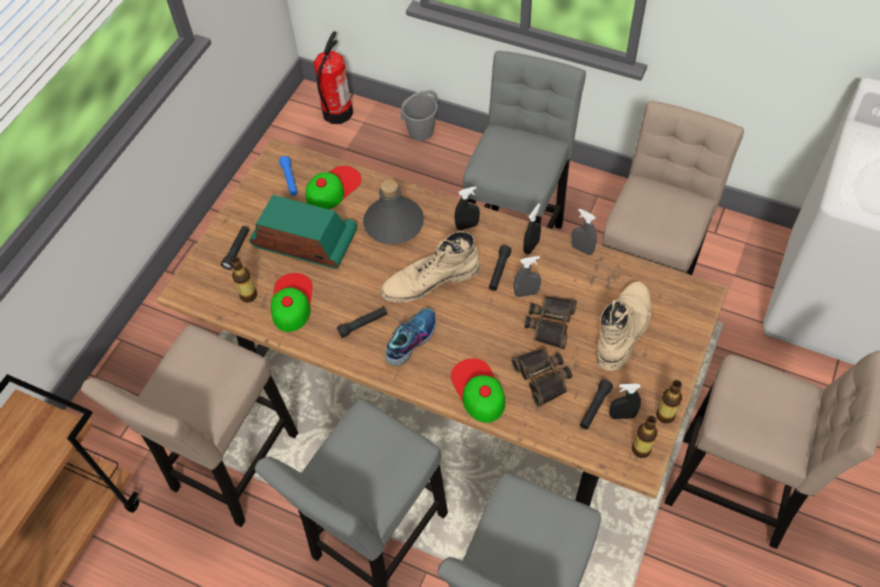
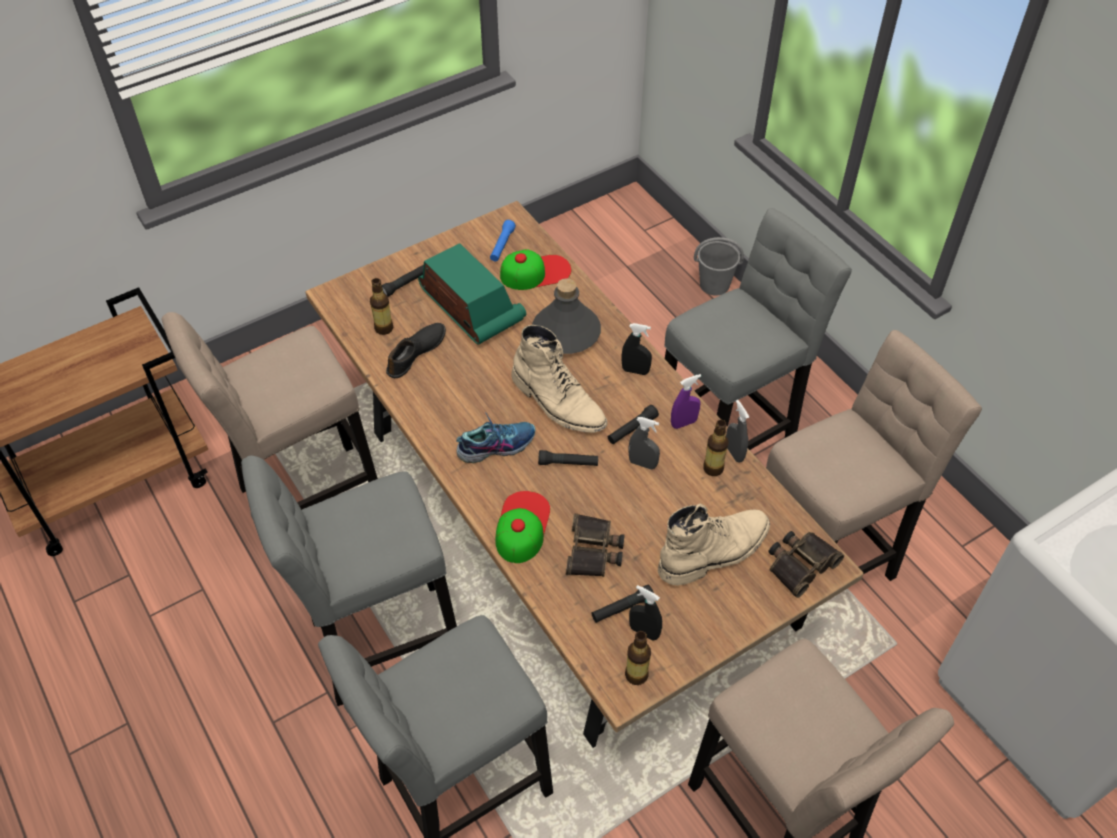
camera: 30 degrees right, 5 degrees down
cap [271,273,312,332] -> black shoe [386,323,446,378]
fire extinguisher [313,31,353,124] -> none
black flashlight [337,307,387,338] -> black flashlight moved to [538,450,598,466]
beige boot [380,231,480,302] -> beige boot turned 150 degrees counterclockwise [511,325,608,433]
black spray bottle [523,204,541,254] -> purple spray bottle [671,374,701,429]
binoculars [525,296,577,349] -> binoculars moved to [768,531,844,598]
bottle [656,380,682,424] -> bottle moved to [703,420,729,476]

